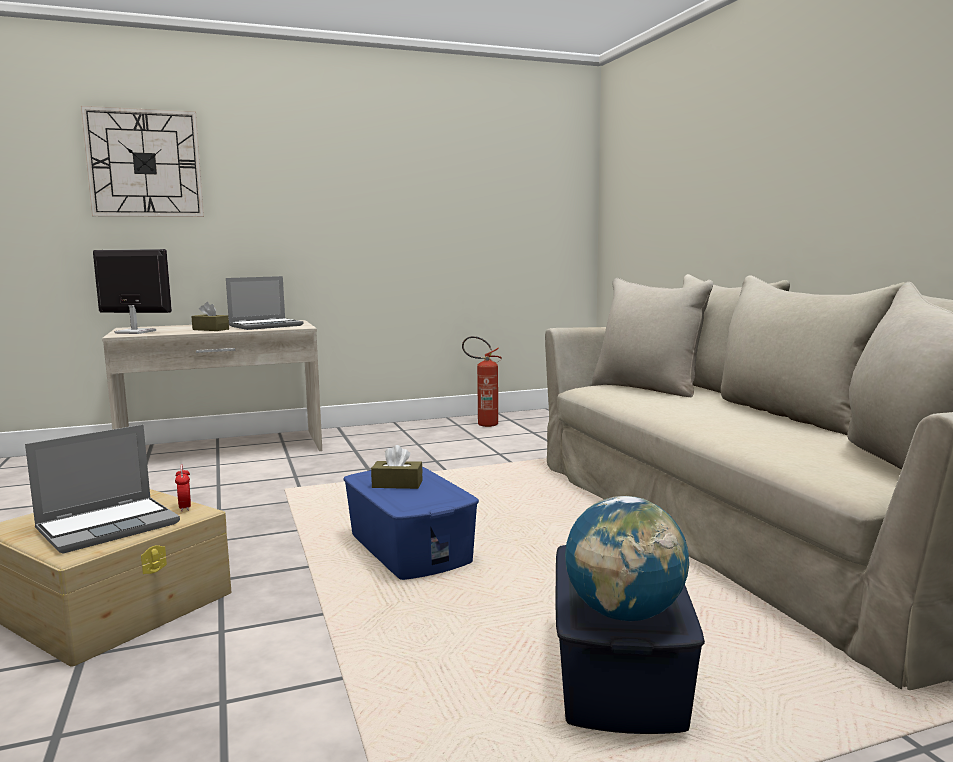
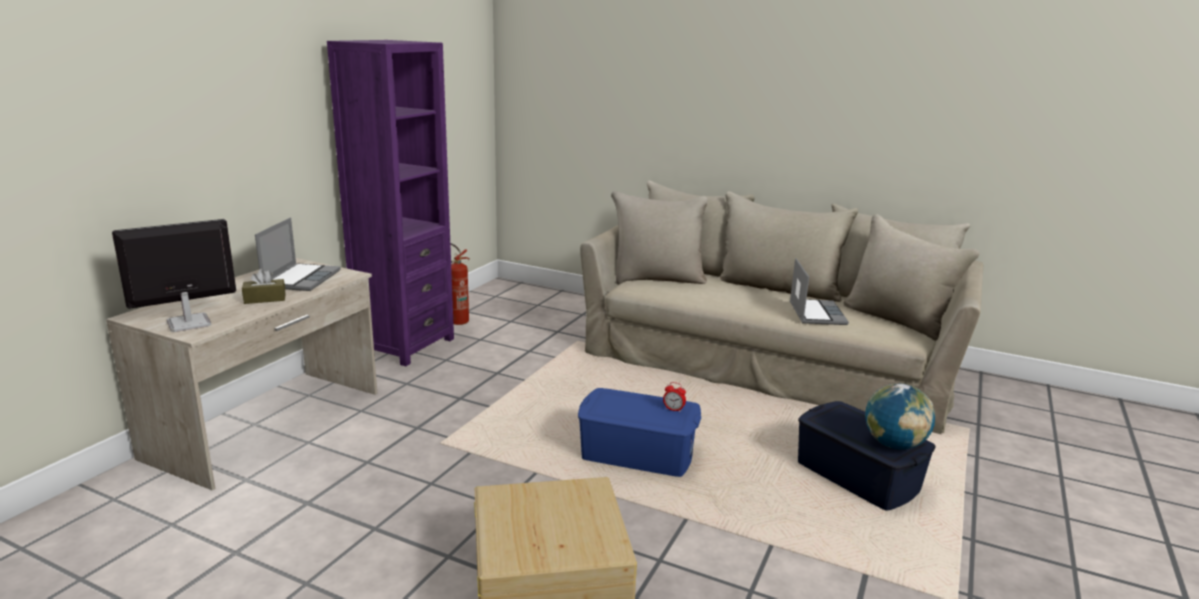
camera: 45 degrees left, 10 degrees up
laptop [25,425,180,554] -> laptop moved to [790,258,849,325]
wall clock [81,106,204,217] -> none
alarm clock [175,465,191,512] -> alarm clock moved to [663,382,686,412]
brown tissue box [371,445,423,489] -> none
none -> purple bookcase [327,40,454,366]

